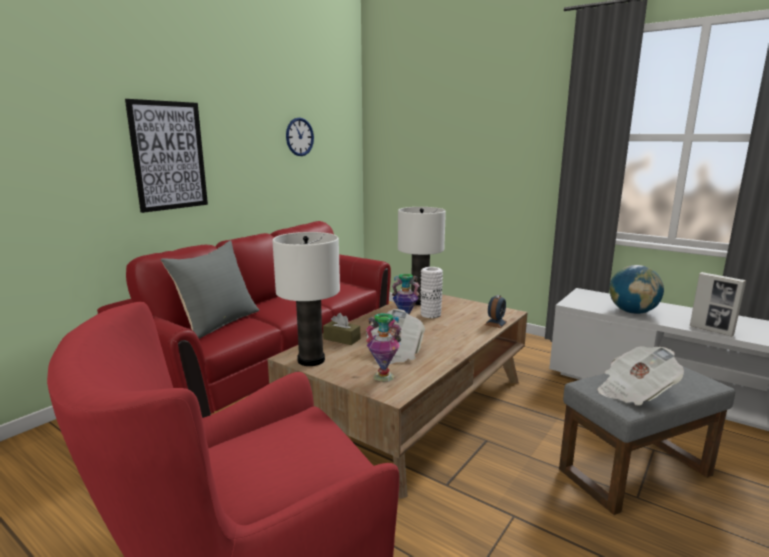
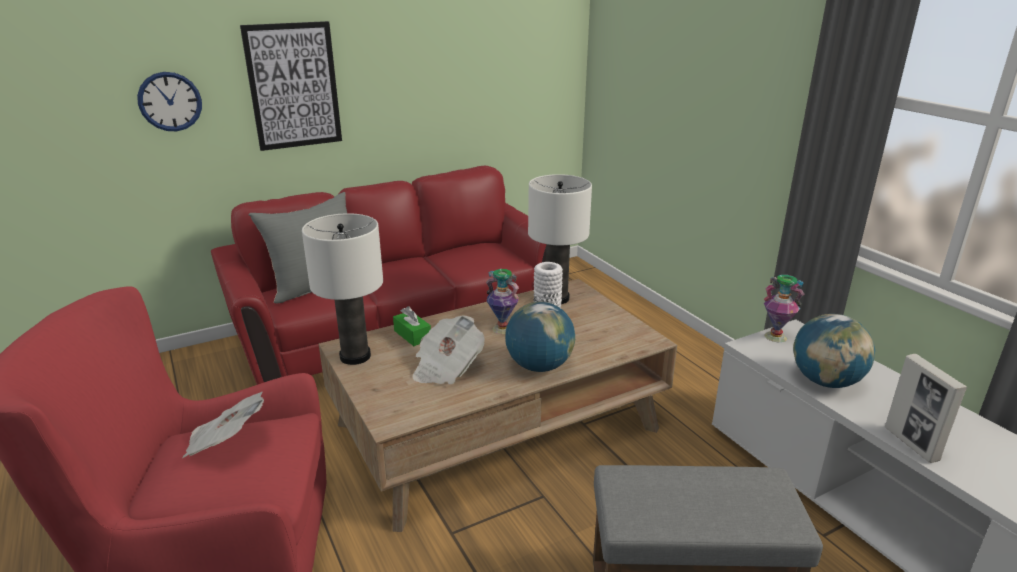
camera: 25 degrees right, 10 degrees up
wall clock [286,117,314,156] -> wall clock moved to [137,72,202,131]
brown tissue box [323,313,360,345] -> green tissue box [393,306,431,346]
vase [365,313,402,382] -> vase moved to [764,275,805,343]
alarm clock [485,295,507,328] -> none
newspaper [598,346,684,406] -> newspaper moved to [183,392,264,458]
none -> globe [505,302,575,372]

